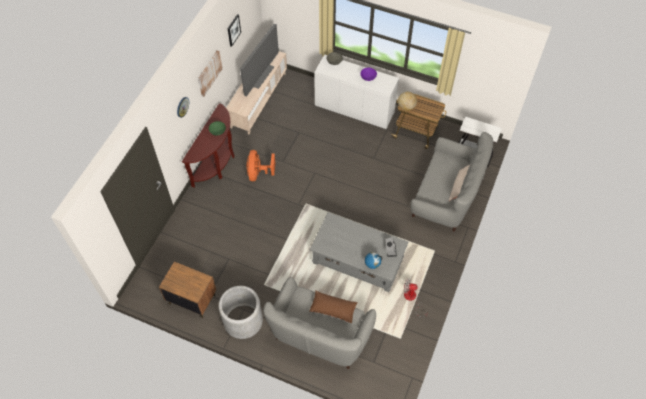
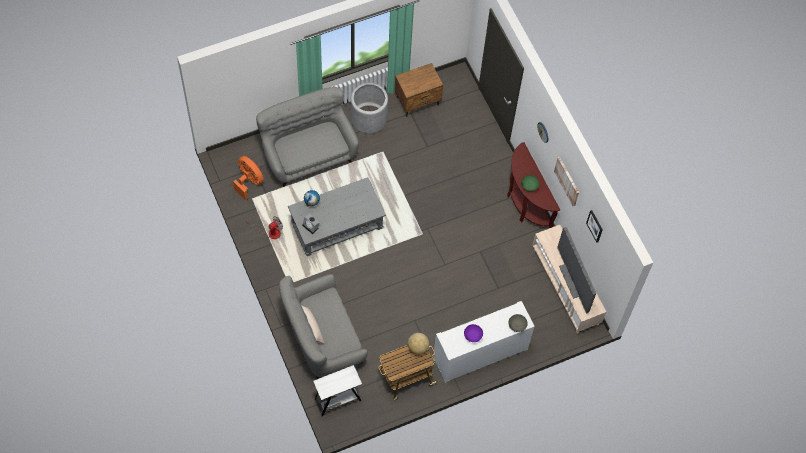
camera: 130 degrees right, 5 degrees up
orange fan [246,150,275,181] -> orange fan moved to [233,156,264,200]
brown pillow [309,291,358,323] -> none

